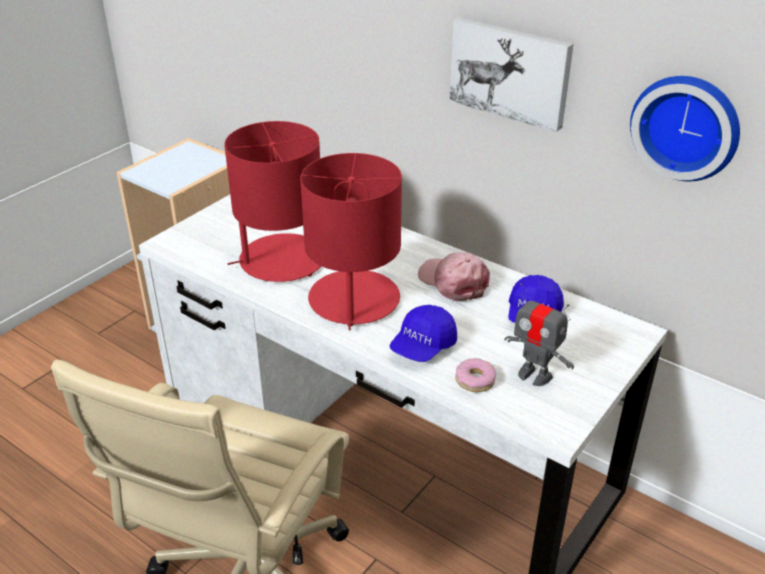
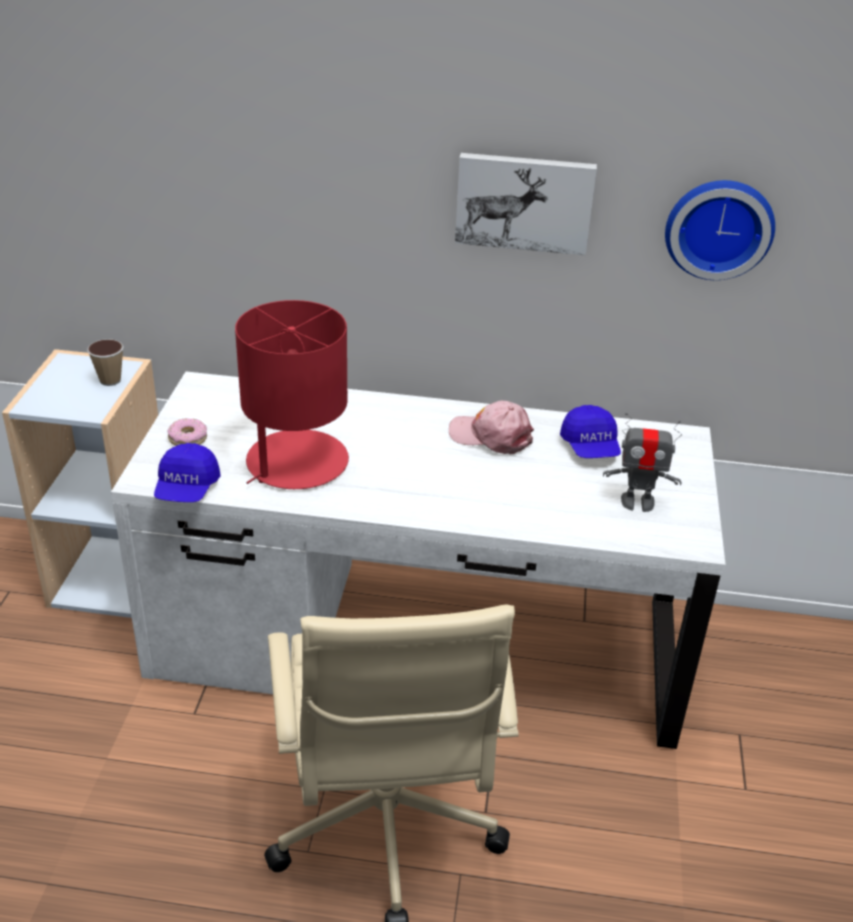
camera: 30 degrees left, 0 degrees up
red table lamp [300,153,402,330] -> none
blue cap [390,305,457,362] -> blue cap moved to [154,443,221,502]
donut [455,358,496,392] -> donut moved to [167,418,207,446]
none -> cup [87,339,124,386]

